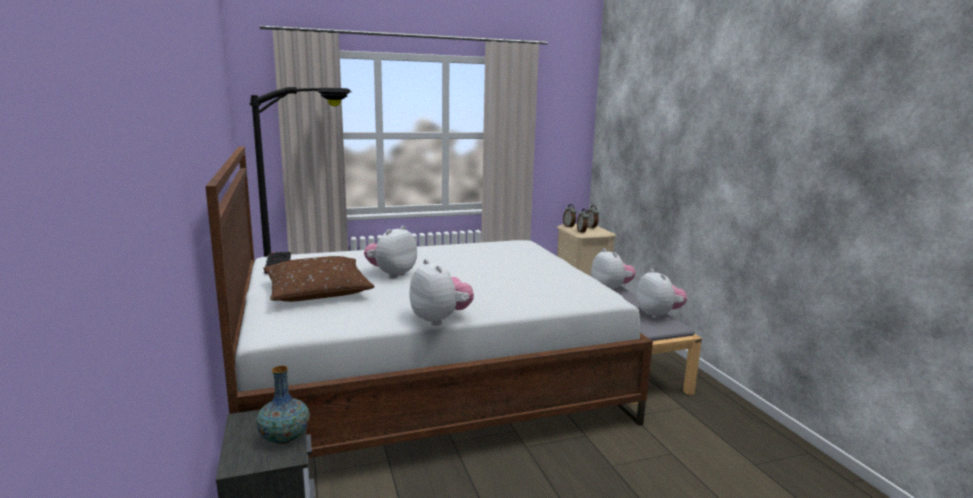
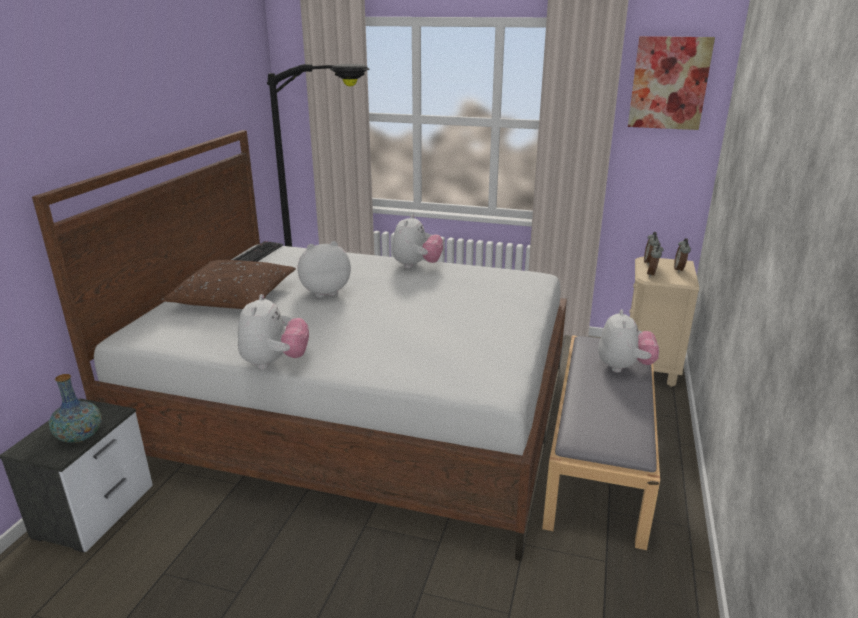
camera: 35 degrees right, 10 degrees up
plush toy [636,269,687,319] -> plush toy moved to [392,214,443,269]
none -> picture [628,36,715,130]

